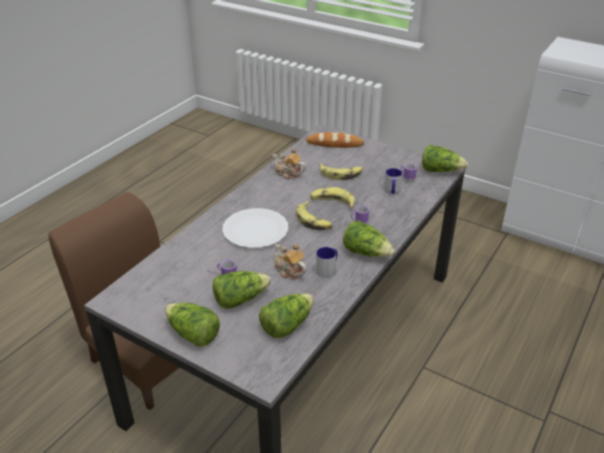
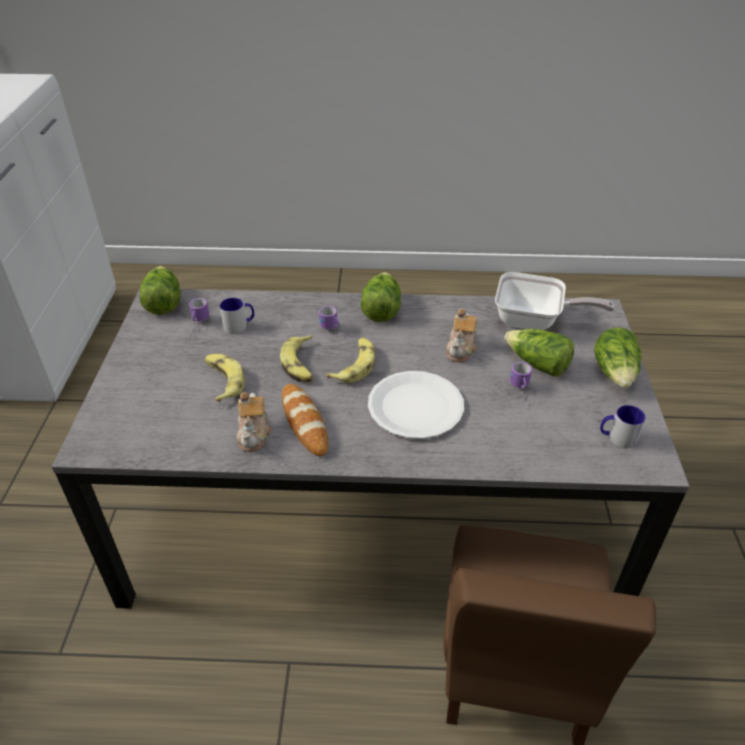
camera: 120 degrees left, 5 degrees up
lettuce [259,294,314,338] -> frying pan [495,272,615,330]
bread [306,132,364,148] -> bread moved to [282,384,328,456]
mug [316,247,337,278] -> mug moved to [600,405,646,449]

